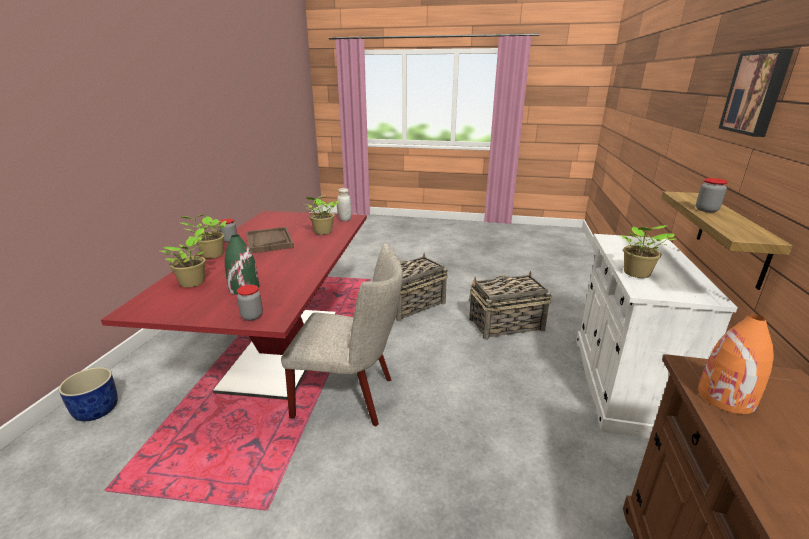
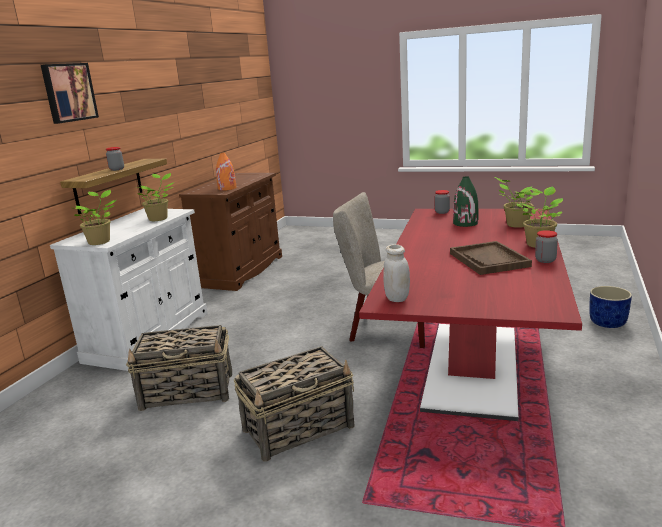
camera: 170 degrees left, 5 degrees down
potted plant [306,195,339,235] -> potted plant moved to [73,190,116,245]

